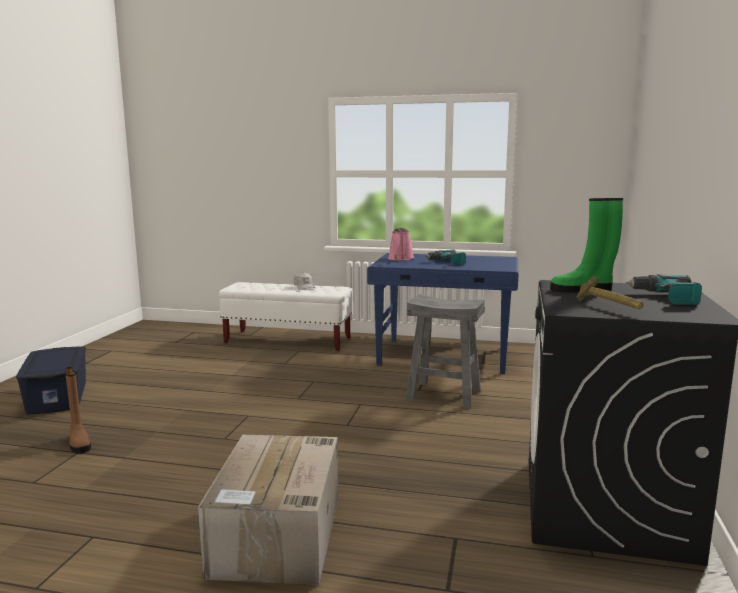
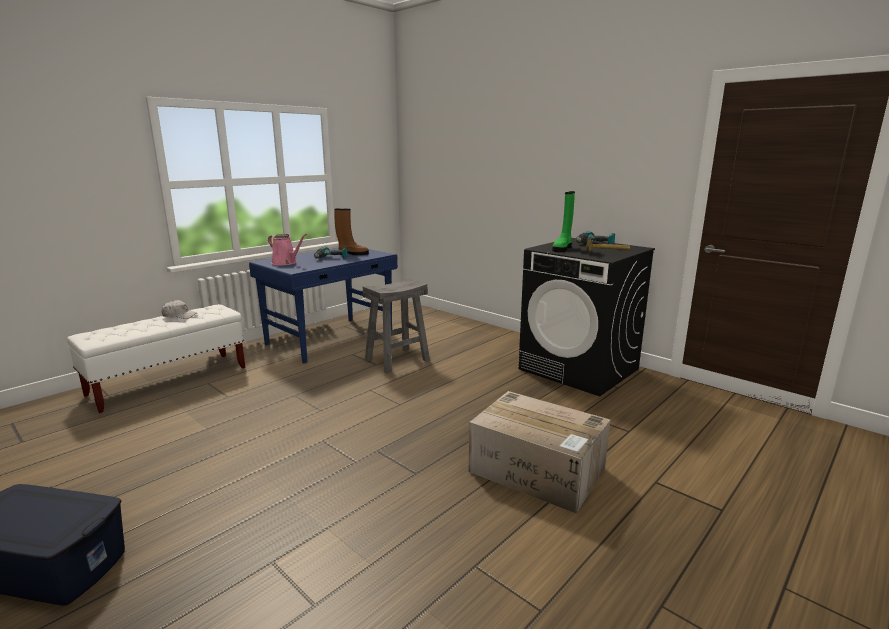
camera: 60 degrees left, 5 degrees up
brown boot [65,367,91,454] -> brown boot moved to [334,209,369,255]

